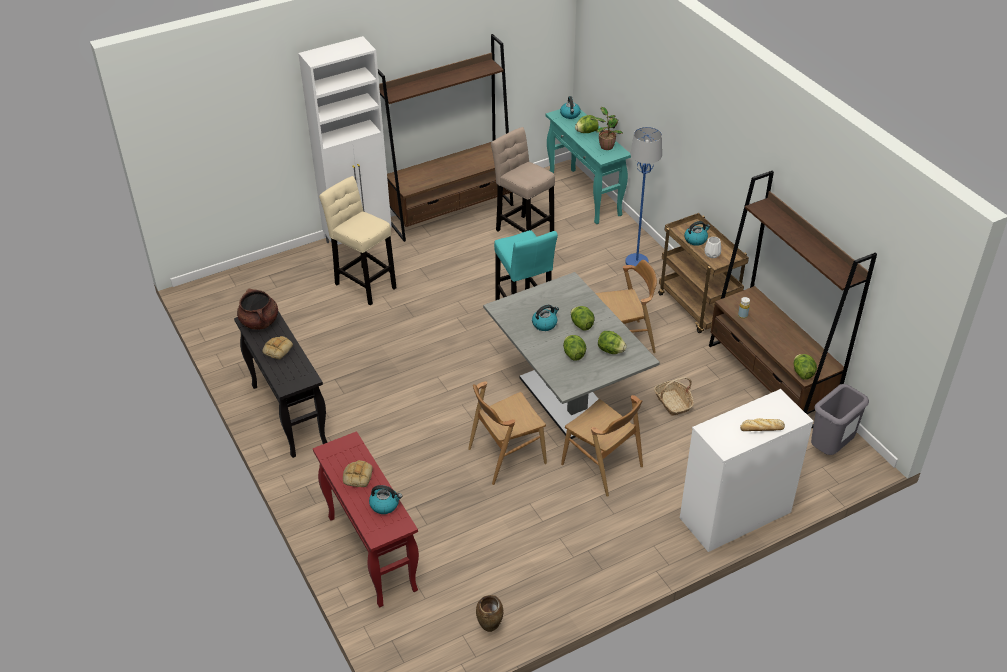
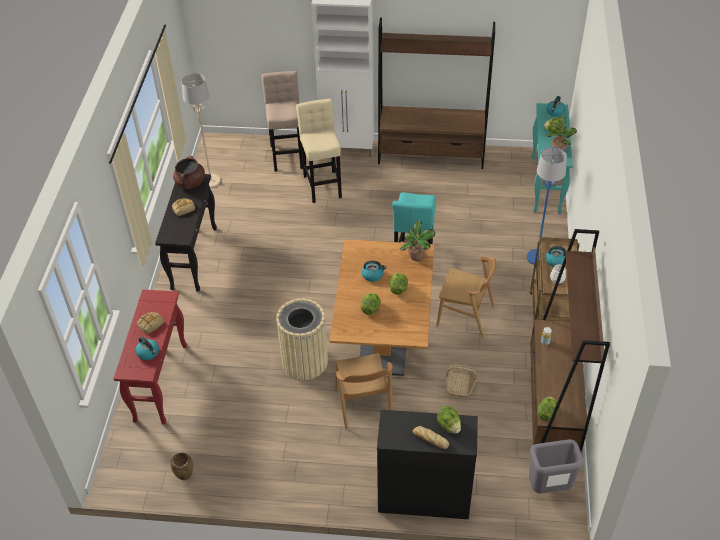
camera: 35 degrees right, 5 degrees up
brown chair [468,381,547,485] -> beige trash can [276,298,328,380]
grey dining table [483,272,660,439] -> brown dining table [329,239,434,376]
beige stool [491,127,555,232] -> beige stool moved to [261,71,303,172]
lettuce [598,331,627,354] -> lettuce moved to [437,406,461,434]
white dresser [680,389,814,552] -> black dresser [377,410,478,519]
none -> beige floor lamp [181,73,220,188]
none -> potted plant [400,220,435,261]

